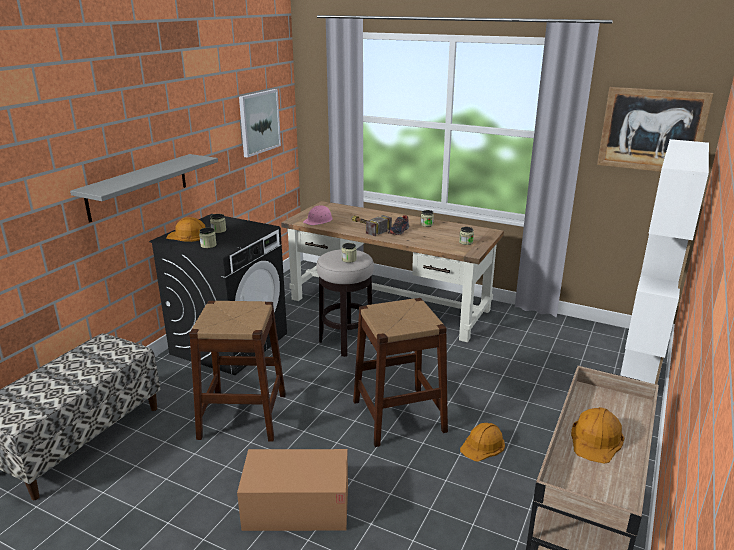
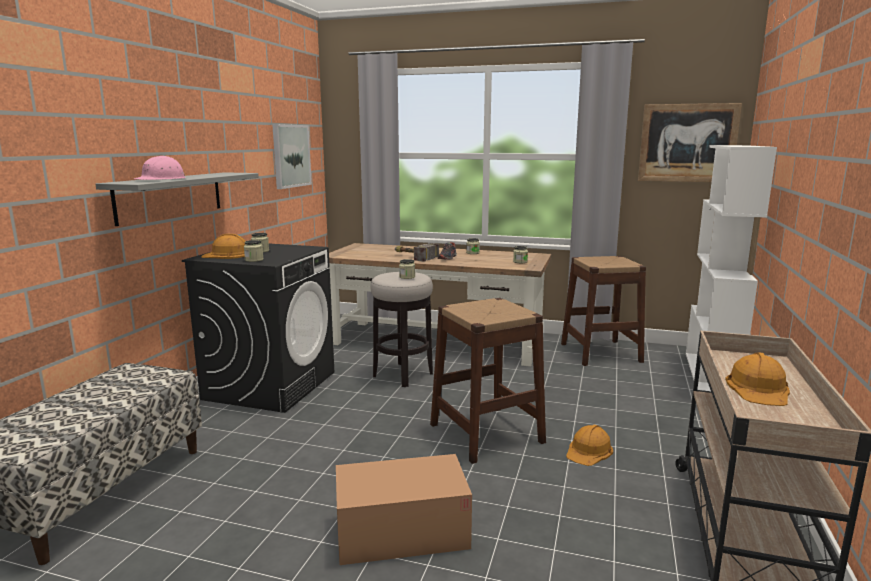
camera: 10 degrees left, 10 degrees down
brown stool [189,301,286,442] -> brown stool moved to [561,256,646,366]
pink hard hat [303,205,333,225] -> pink hard hat moved to [133,156,186,180]

